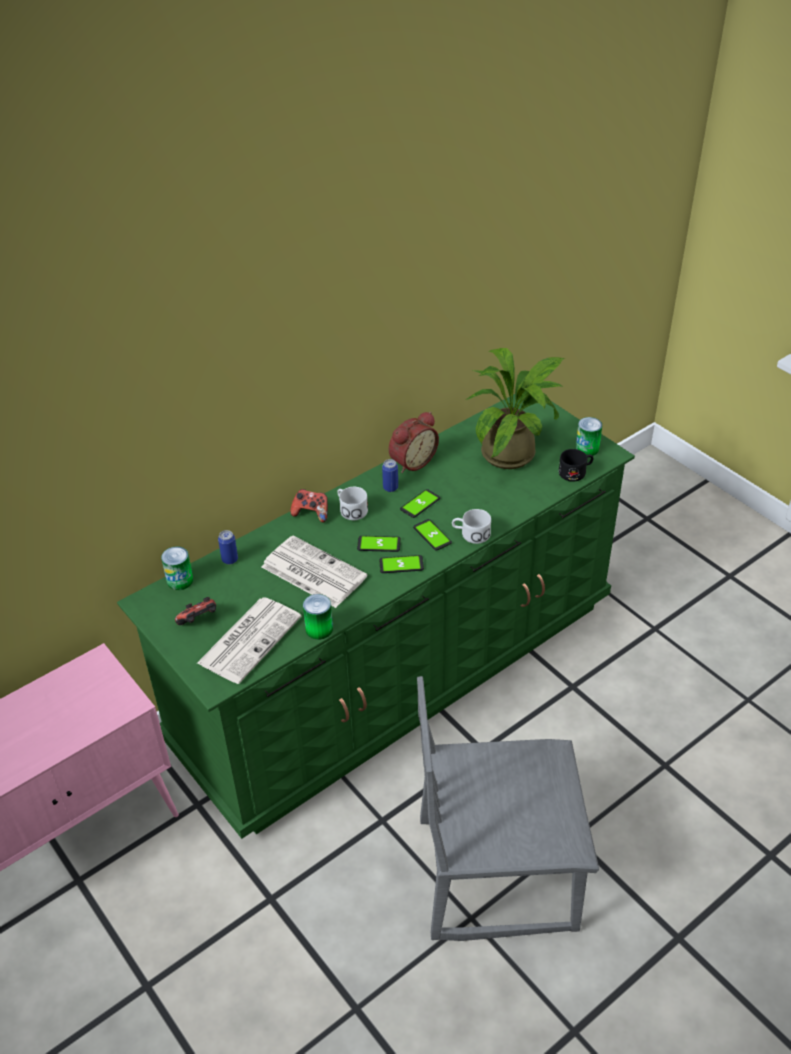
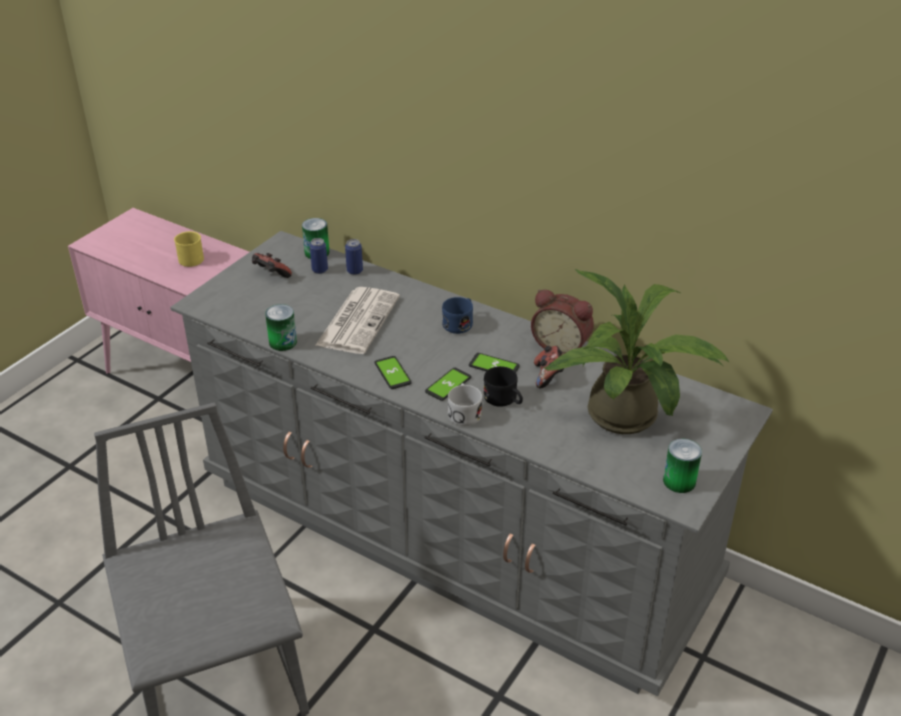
camera: 70 degrees right, 5 degrees down
green dresser [117,394,635,839] -> grey dresser [170,231,773,696]
newspaper [197,597,302,684] -> none
game controller [290,489,328,523] -> game controller moved to [534,346,564,388]
white mug [337,487,368,520] -> blue mug [442,297,473,334]
phone [357,536,401,552] -> none
can [382,459,398,492] -> can moved to [310,238,328,274]
black mug [559,449,594,482] -> black mug moved to [483,366,523,407]
none -> yellow mug [174,231,204,267]

